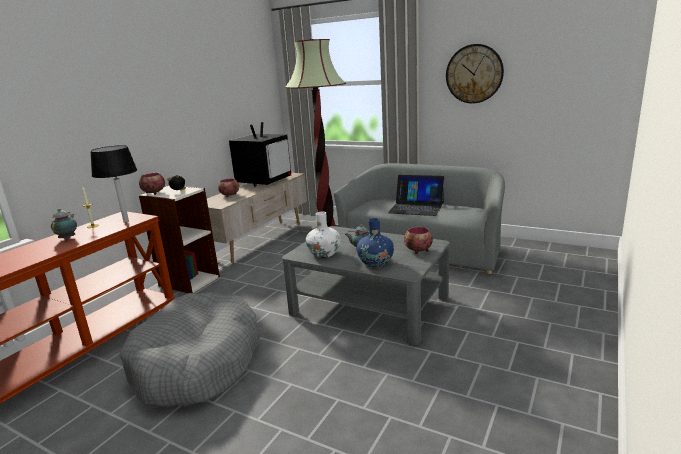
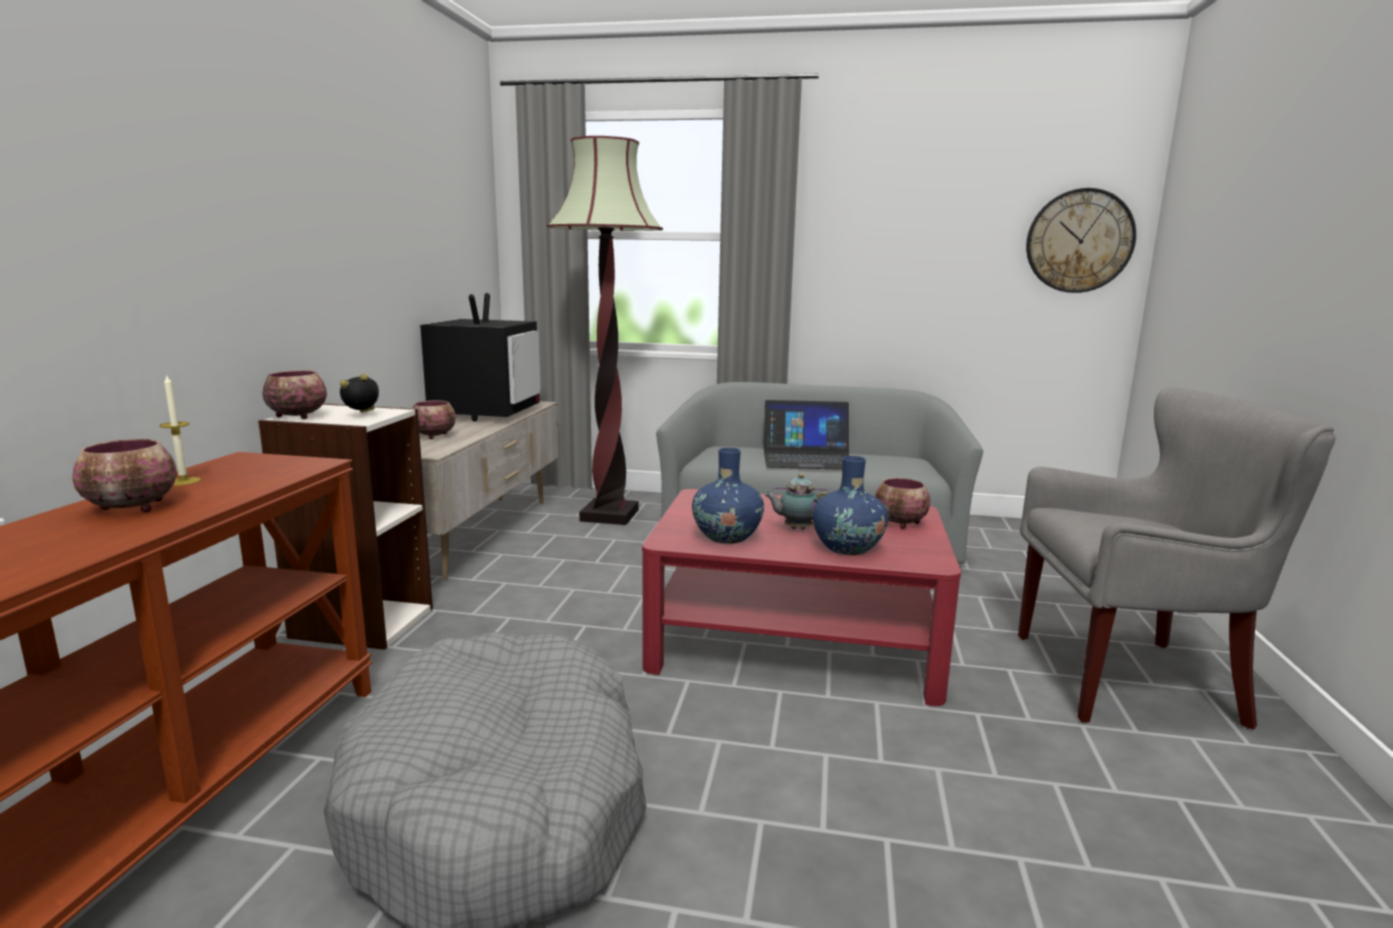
camera: 20 degrees left, 5 degrees down
teapot [51,208,77,240] -> bowl [72,439,177,512]
black table lamp [90,145,137,223] -> none
grey coffee table [282,226,450,345] -> red coffee table [642,489,961,706]
white vase [306,212,341,258] -> blue vase [692,448,764,544]
wall clock [446,44,504,104] -> wall clock moved to [1026,188,1136,293]
none -> grey armchair [1018,387,1336,730]

